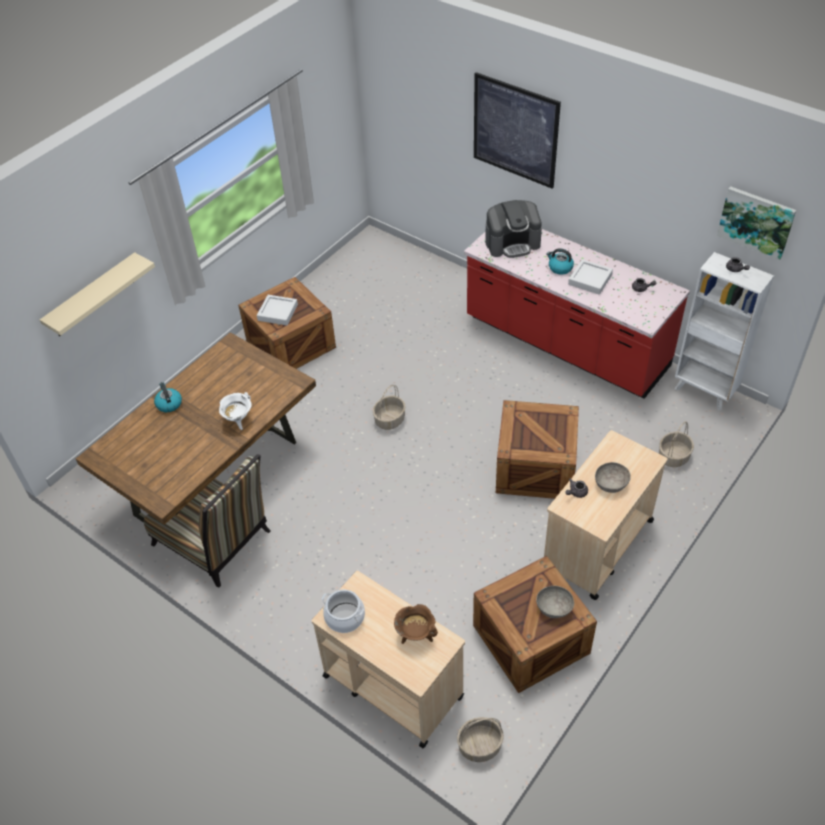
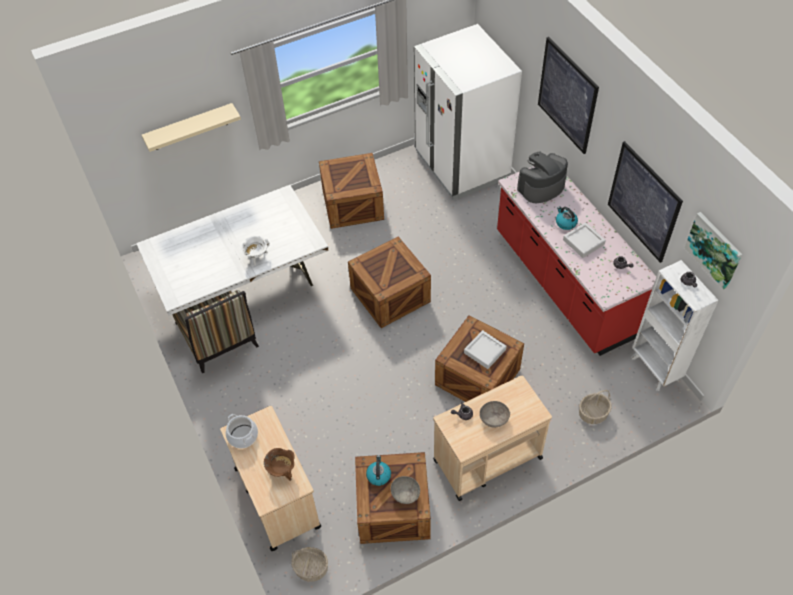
camera: 25 degrees right, 5 degrees up
brown dining table [76,332,316,525] -> white dining table [136,185,329,316]
kettle [154,382,182,412] -> kettle moved to [366,455,391,486]
grey tray [257,295,298,325] -> grey tray moved to [464,330,506,369]
basket [373,385,406,430] -> crate [348,236,431,328]
coffee machine [485,200,542,258] -> coffee machine turned 135 degrees clockwise [517,152,568,203]
none -> white fridge [414,24,522,200]
none -> picture [608,141,683,263]

